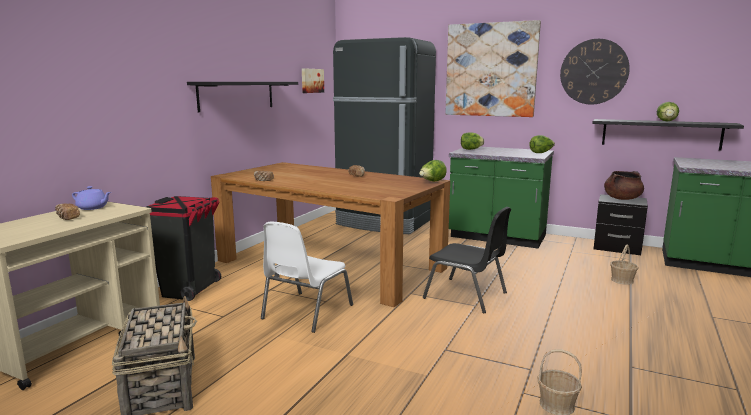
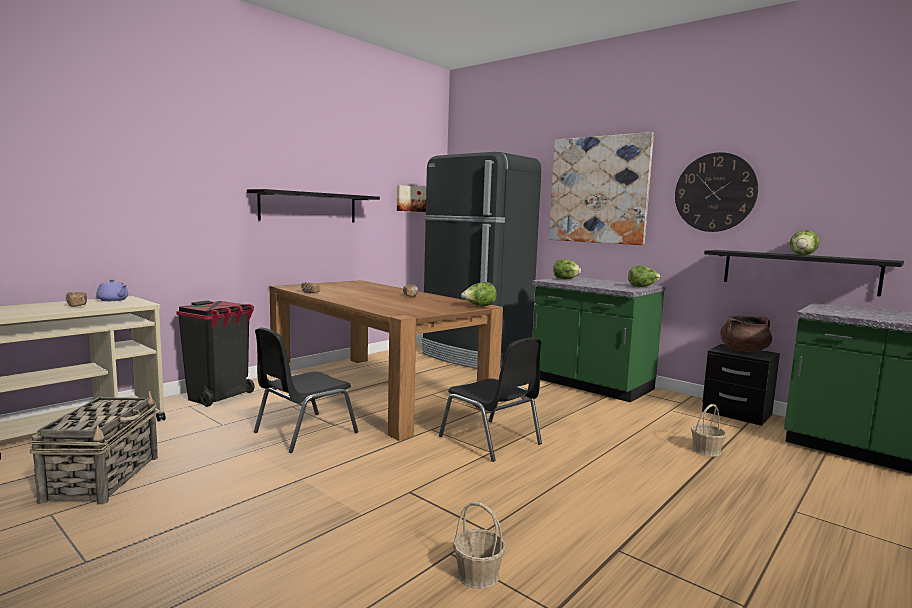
camera: 15 degrees right, 5 degrees down
white chair [261,222,353,333] -> black chair [254,327,358,453]

